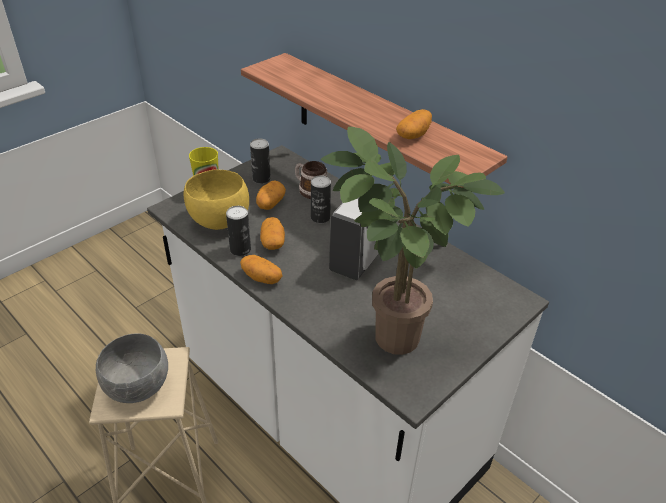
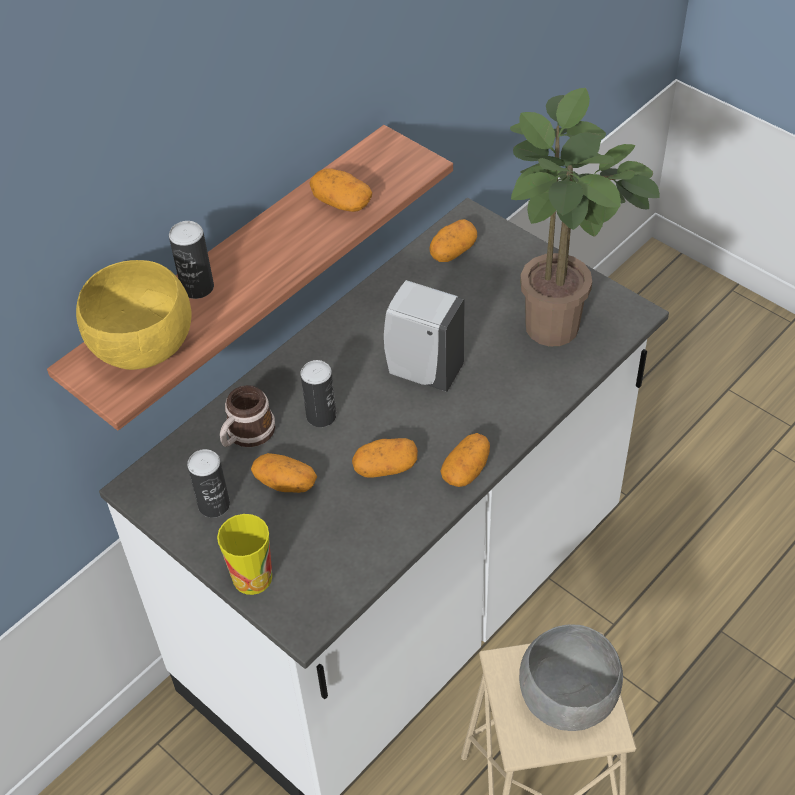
camera: 90 degrees left, 10 degrees up
yellow bowl [184,169,249,230] -> yellow bowl moved to [76,260,192,370]
can [226,206,251,256] -> can moved to [169,221,214,299]
none -> potato [429,219,477,262]

